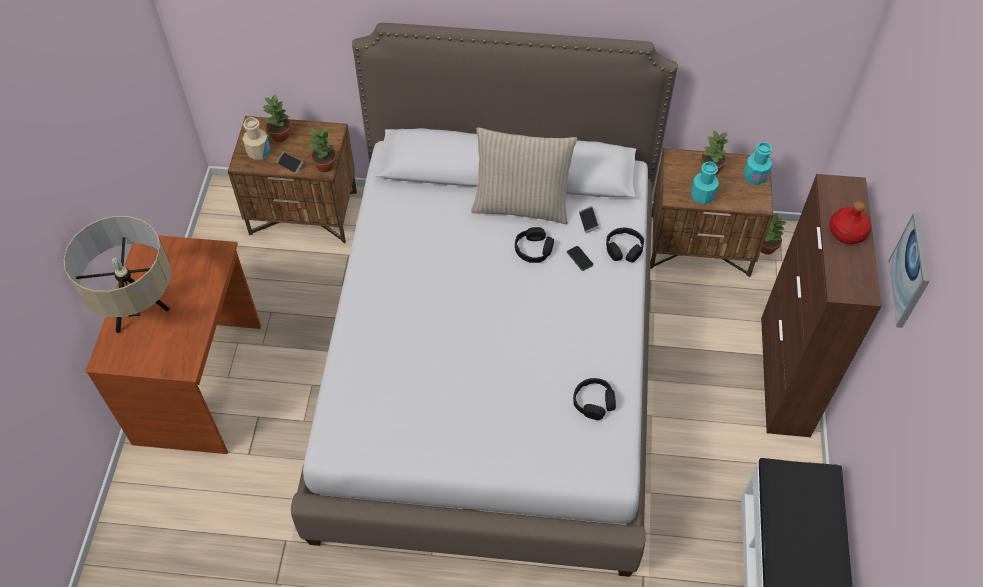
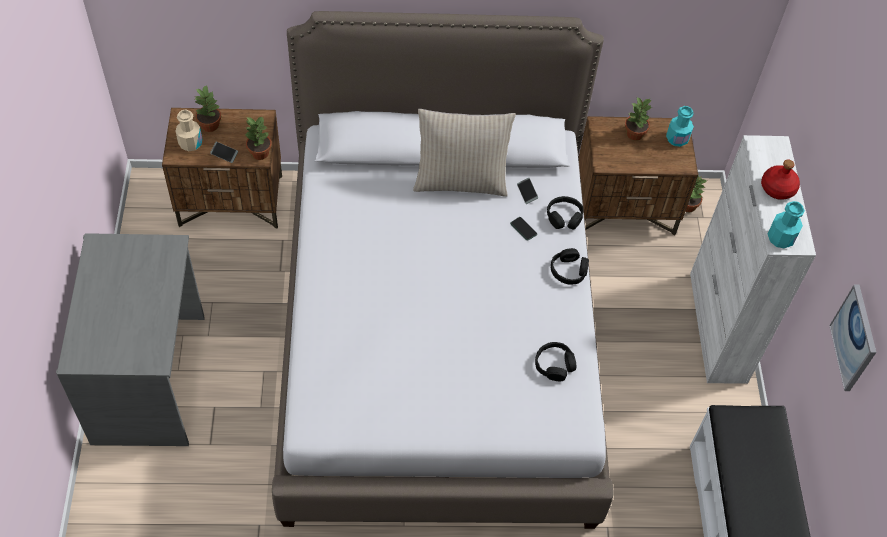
camera: 10 degrees left, 0 degrees up
beige table lamp [63,216,171,333] -> none
brown desk [86,235,261,454] -> grey desk [56,233,205,446]
black headphones [515,227,554,263] -> black headphones moved to [551,248,589,285]
turquoise bottle [691,161,719,204] -> turquoise bottle moved to [768,201,805,248]
brown cabinet [761,174,882,437] -> white cabinet [690,135,816,384]
picture [888,213,930,328] -> picture moved to [829,284,876,391]

